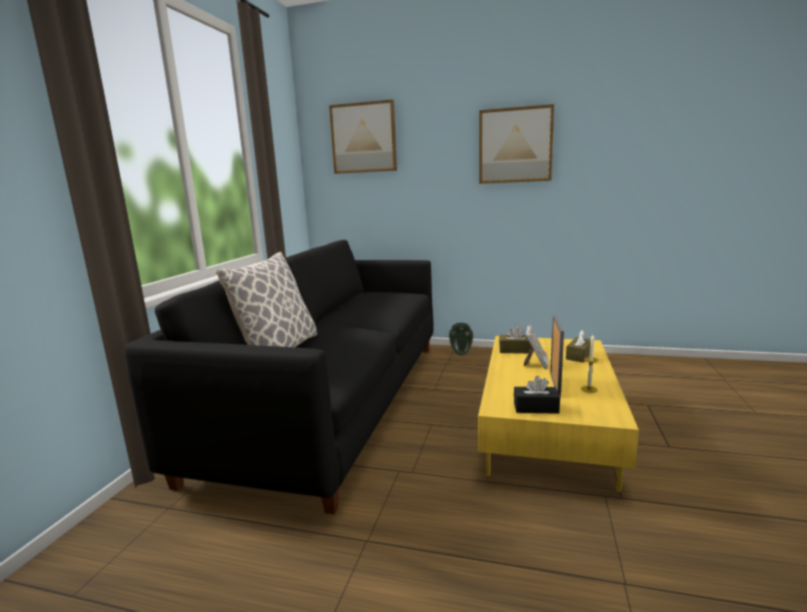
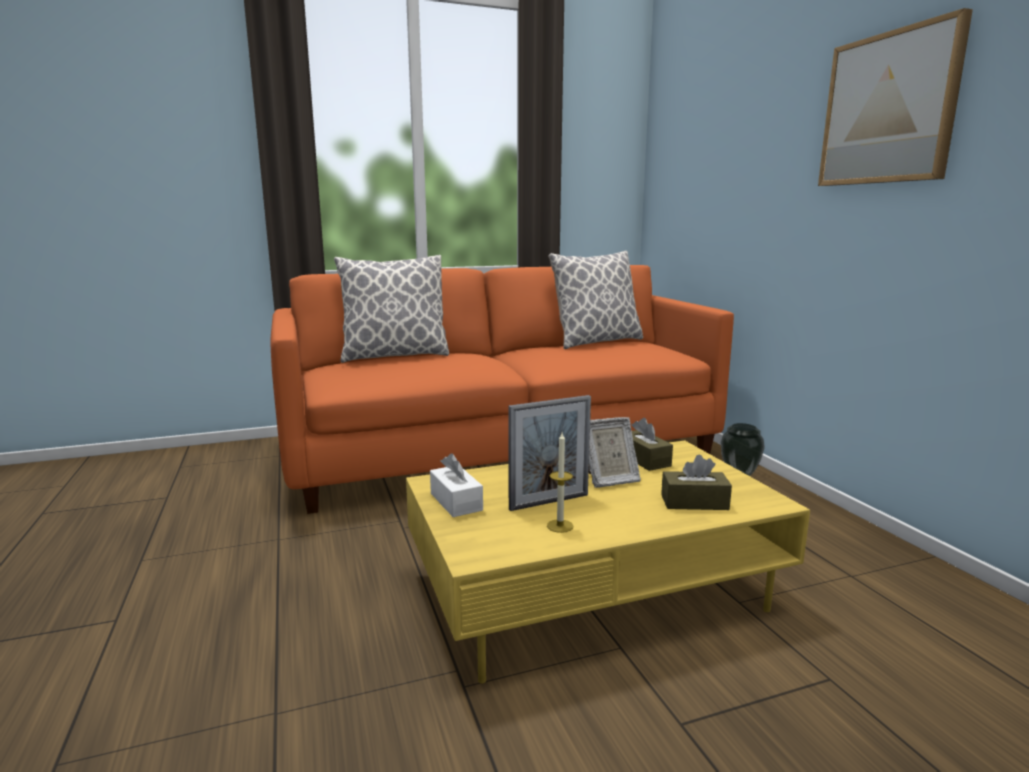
camera: 55 degrees right, 0 degrees up
black sofa [125,240,434,514] -> orange sofa [270,265,734,514]
picture [329,99,397,174] -> none
black tissue box [514,376,560,414] -> white tissue box [430,453,483,517]
none -> pillow [548,251,643,349]

